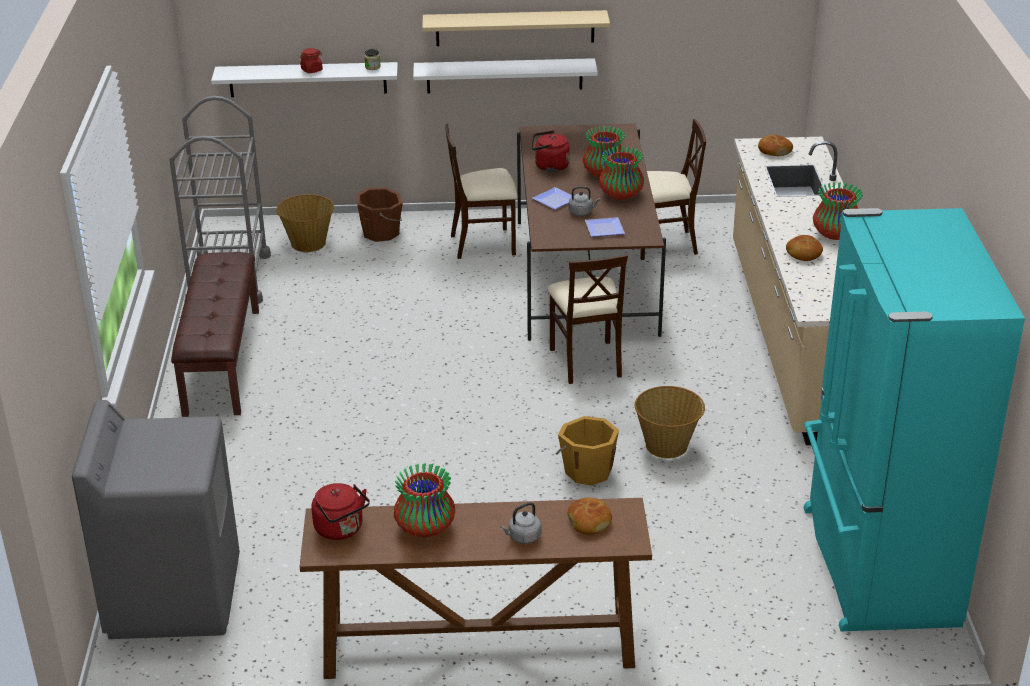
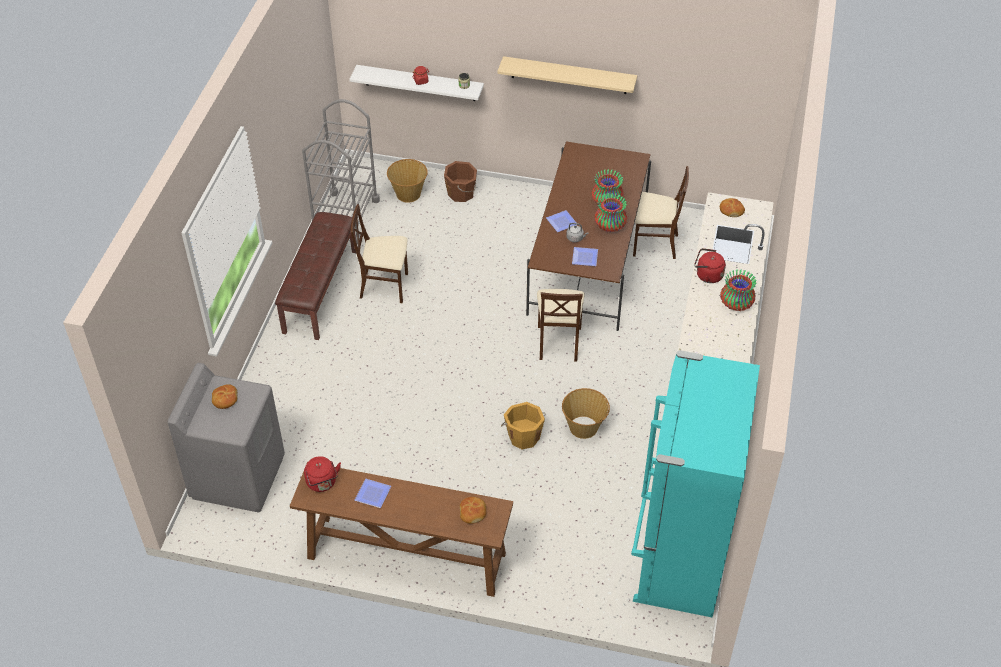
camera: 15 degrees right, 15 degrees up
vase [394,463,455,538] -> plate [355,479,391,508]
white shelf [413,58,598,93] -> none
beige chair [445,124,518,259] -> beige chair moved to [351,204,408,303]
grey kettle [500,502,541,544] -> none
red kettle [532,130,570,172] -> red kettle moved to [694,248,726,283]
bread [786,235,823,261] -> bread moved to [212,384,238,409]

